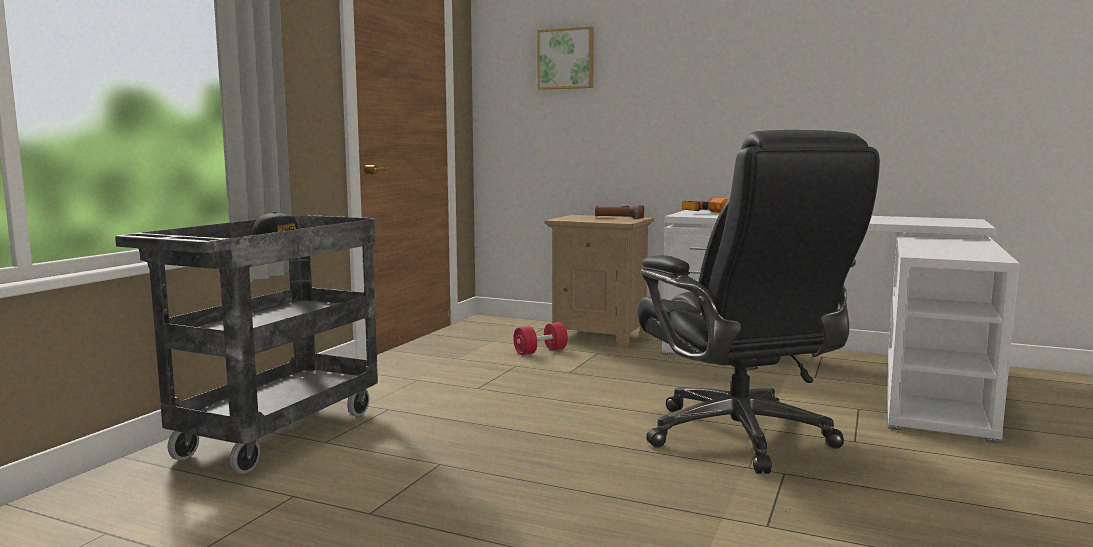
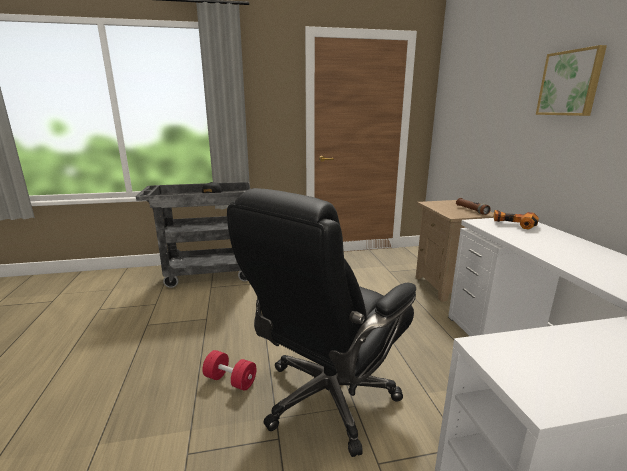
camera: 55 degrees right, 10 degrees up
red dumbbell [513,322,568,355] -> red dumbbell moved to [202,350,257,391]
picture [537,26,594,90] -> picture moved to [536,45,607,116]

